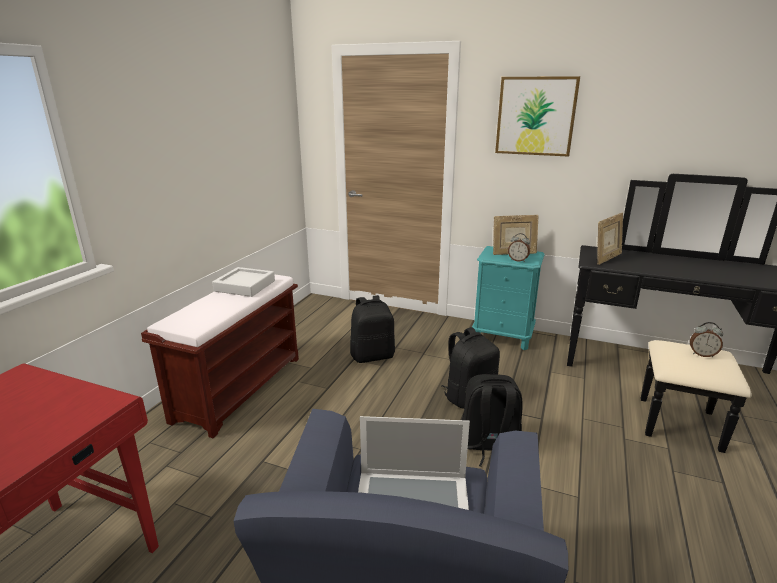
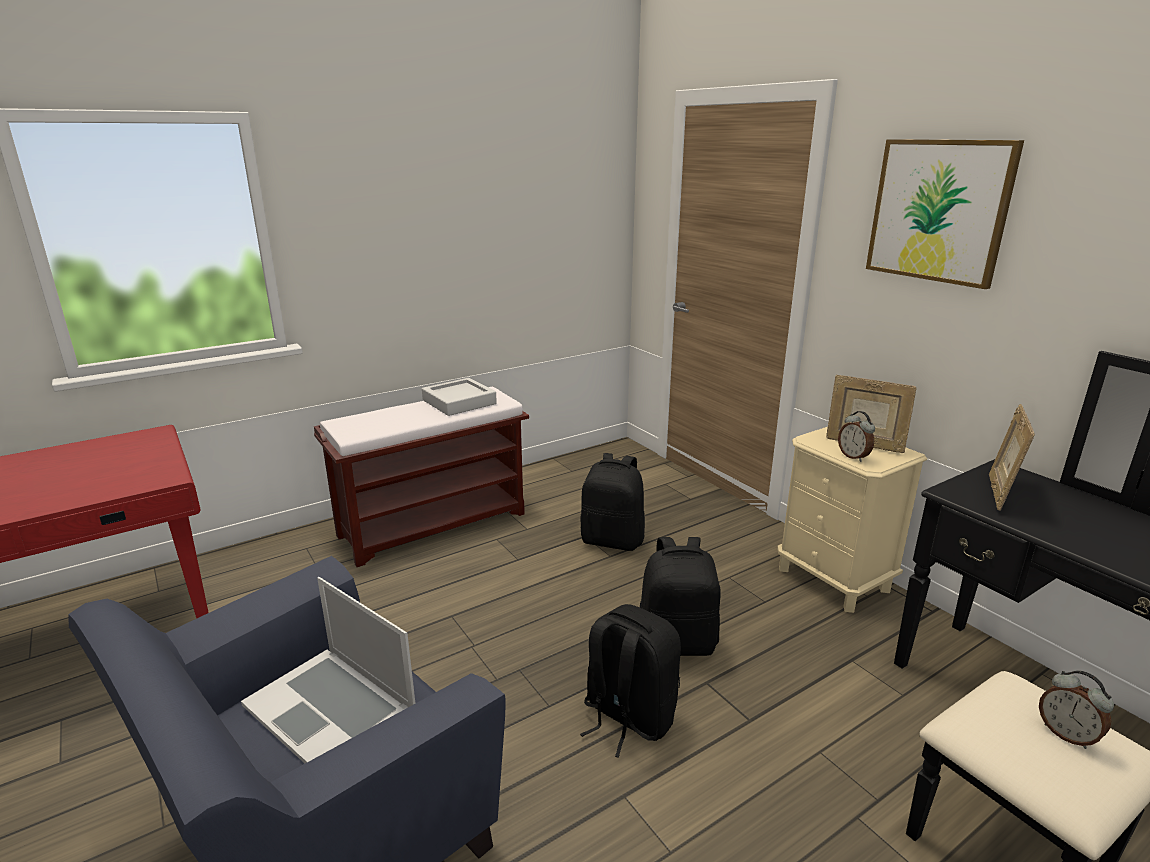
camera: 35 degrees right, 0 degrees up
turquoise nightstand [472,246,545,350] -> beige nightstand [777,427,927,613]
picture frame [597,212,623,265] -> picture frame turned 120 degrees clockwise [989,404,1035,510]

